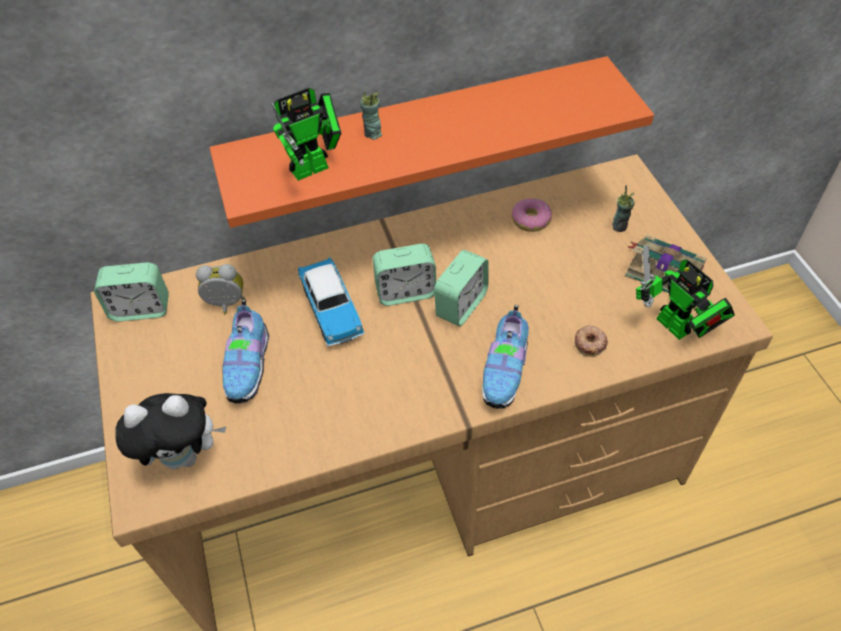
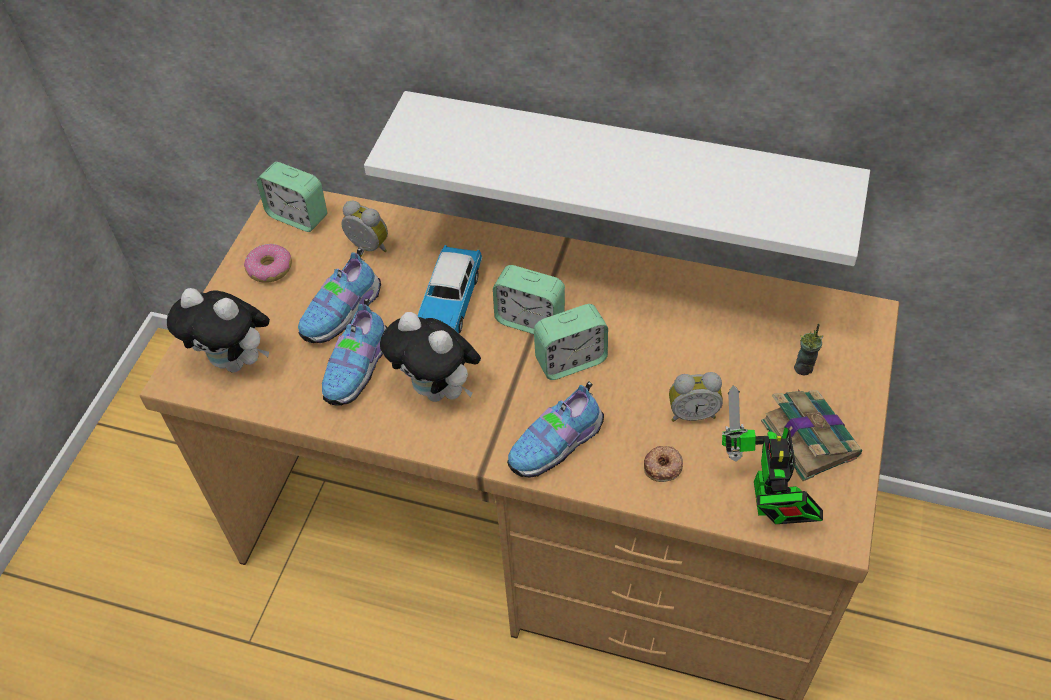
camera: 35 degrees right, 0 degrees up
orange shelf [209,56,654,228] -> white shelf [364,91,870,266]
toy robot [271,88,341,181] -> none
cup [360,92,382,140] -> none
donut [512,198,552,232] -> donut moved to [244,244,292,283]
none -> shoe [322,298,387,406]
none -> plush toy [380,312,481,402]
none -> alarm clock [669,372,723,422]

